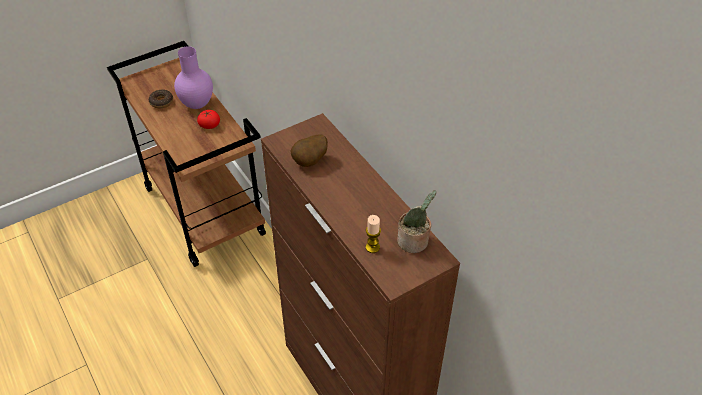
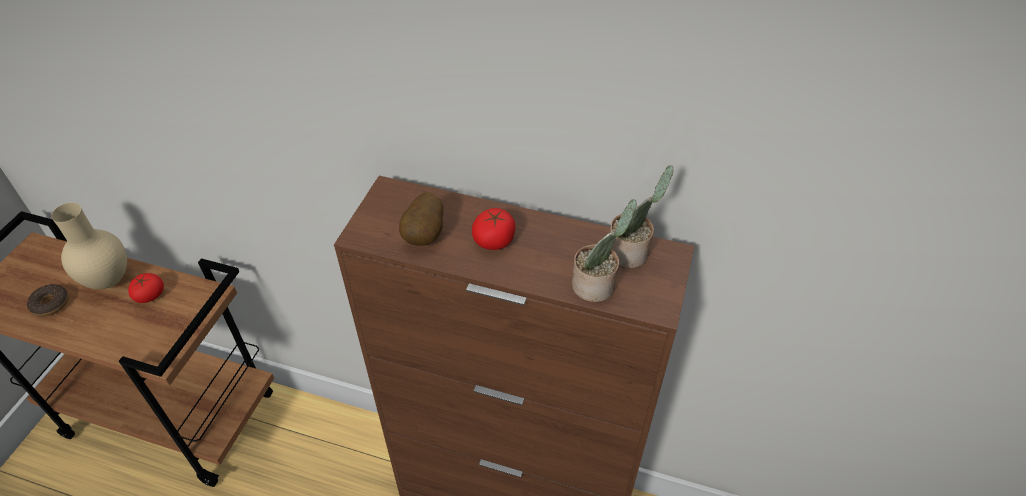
camera: 40 degrees left, 0 degrees up
purple vase [174,46,213,109] -> beige vase [51,203,127,289]
candle [366,215,381,253] -> potted plant [572,199,637,302]
none -> tomato [472,208,516,250]

